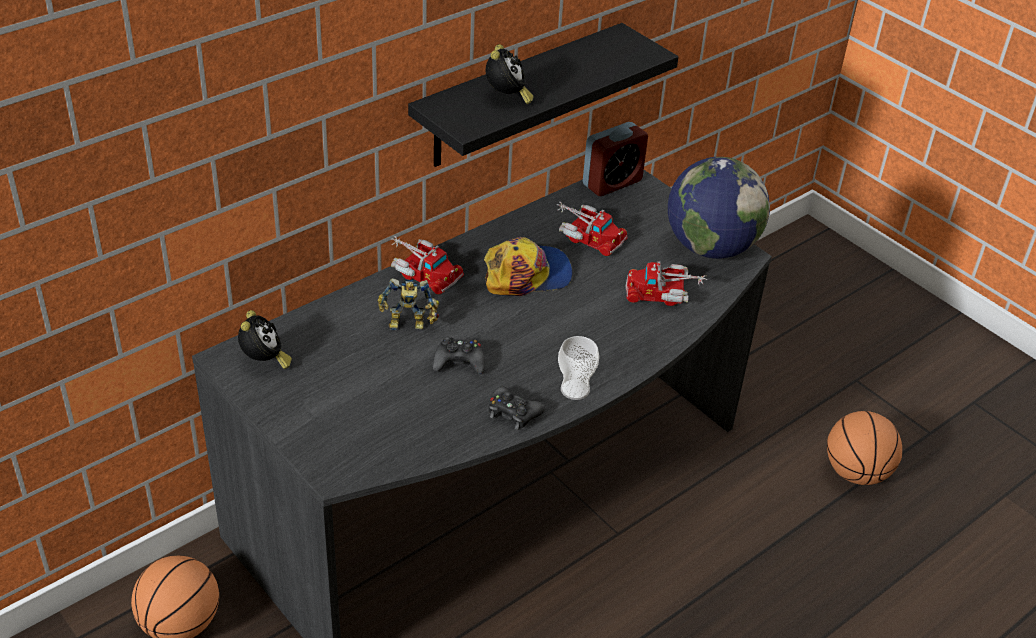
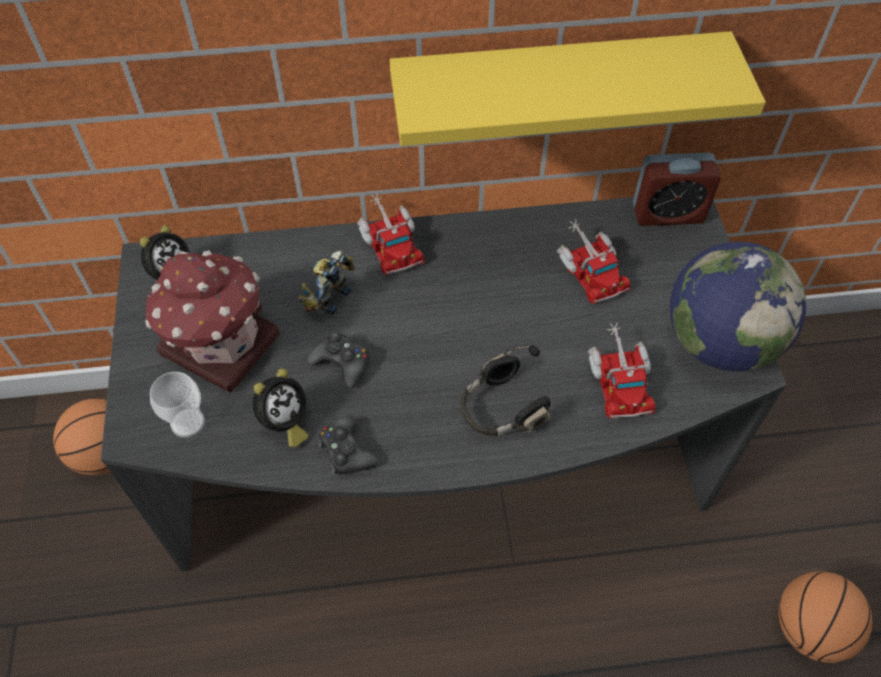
camera: 35 degrees right, 15 degrees up
toy robot [378,278,439,330] -> toy robot turned 90 degrees clockwise [298,250,355,315]
black shelf [408,23,678,167] -> yellow shelf [390,31,766,146]
cap [484,237,573,296] -> none
alarm clock [486,44,534,104] -> alarm clock moved to [253,368,308,448]
cup [558,336,599,400] -> cup moved to [150,372,205,438]
toy truck [626,261,707,306] -> toy truck turned 135 degrees counterclockwise [588,322,655,418]
none -> toy house [145,250,280,392]
none -> black headphones [460,345,552,436]

